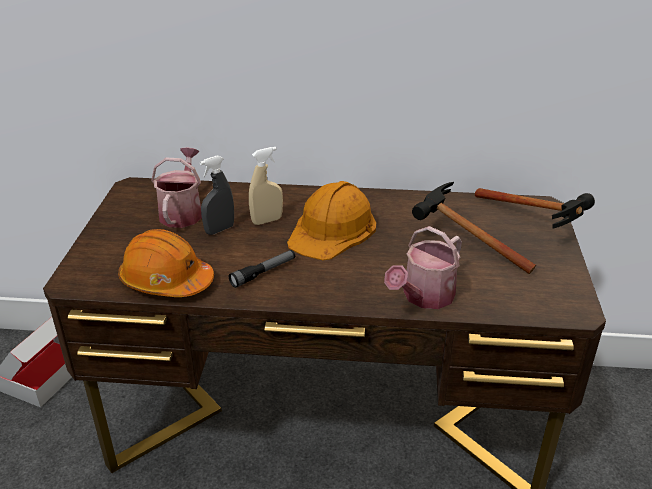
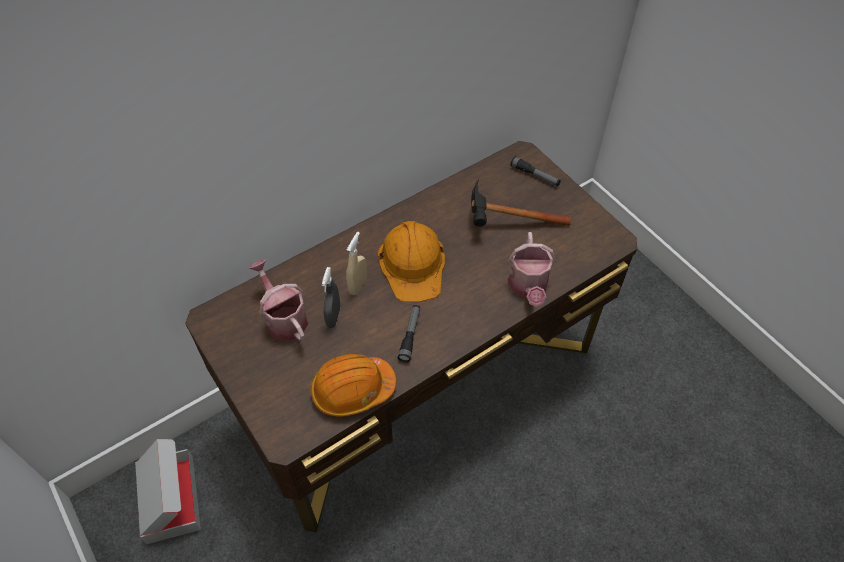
camera: 40 degrees left, 20 degrees up
hammer [475,188,595,228] -> flashlight [510,156,561,186]

